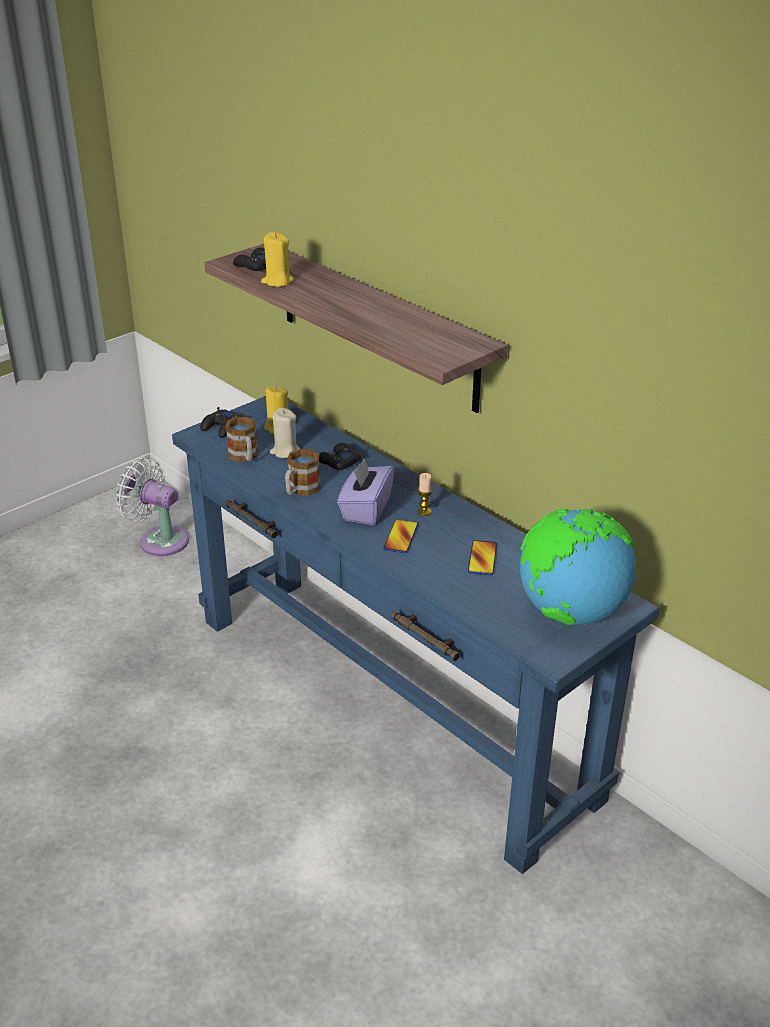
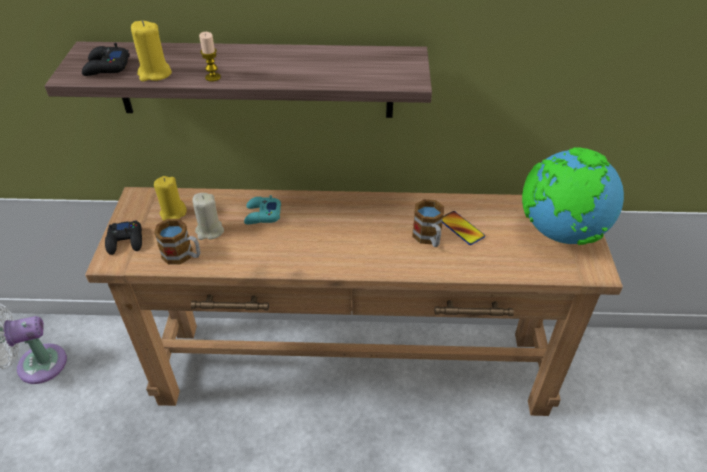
camera: 45 degrees left, 10 degrees up
blue console table [172,396,659,874] -> brown console table [85,187,623,416]
mug [285,449,321,496] -> mug moved to [412,199,444,247]
black game controller [319,443,361,470] -> turquoise game controller [244,195,281,224]
purple tissue box [337,458,395,525] -> none
phone [383,519,418,553] -> none
candle [417,473,433,516] -> candle moved to [199,32,221,82]

